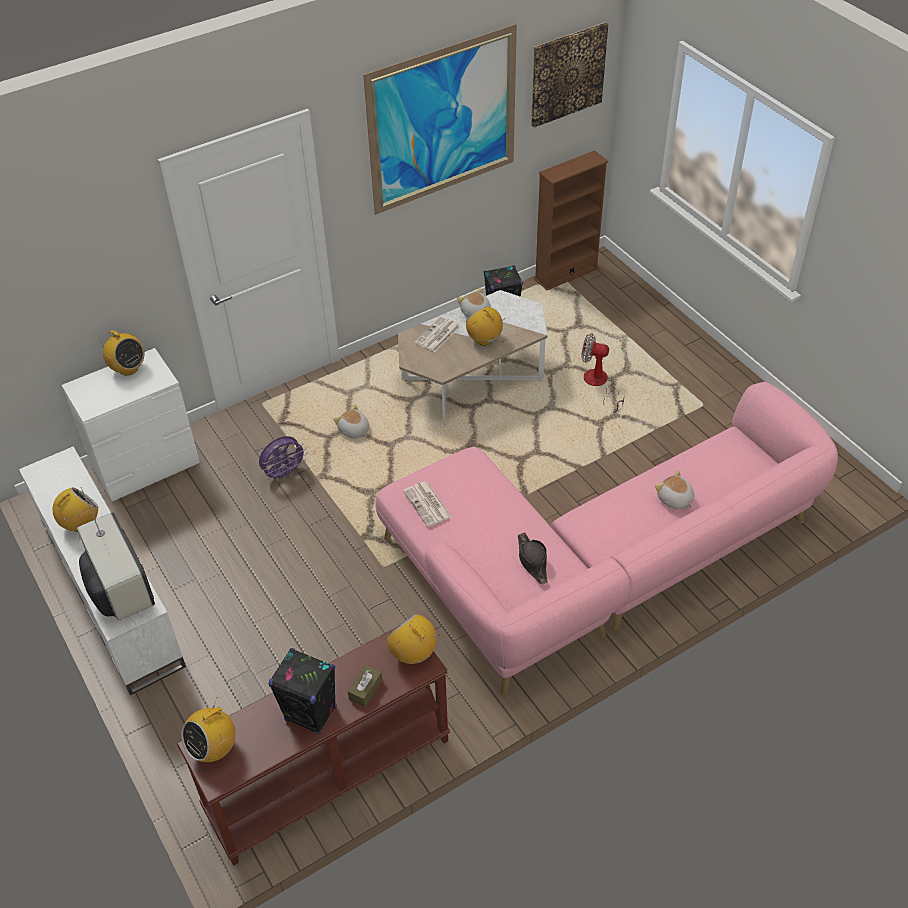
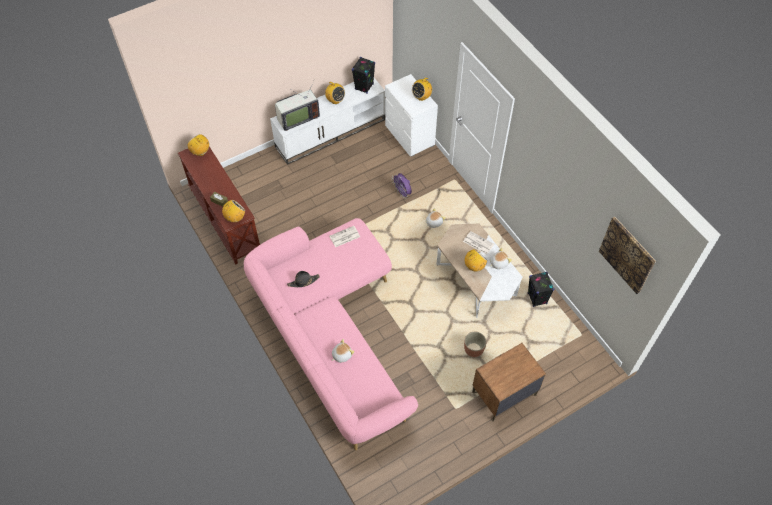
camera: 90 degrees right, 10 degrees up
black speaker [269,648,337,735] -> black speaker moved to [352,57,375,94]
picture [363,24,517,215] -> none
brown bookcase [534,150,609,290] -> none
fan [581,333,625,412] -> planter [464,332,486,357]
none -> brown nightstand [472,343,546,422]

